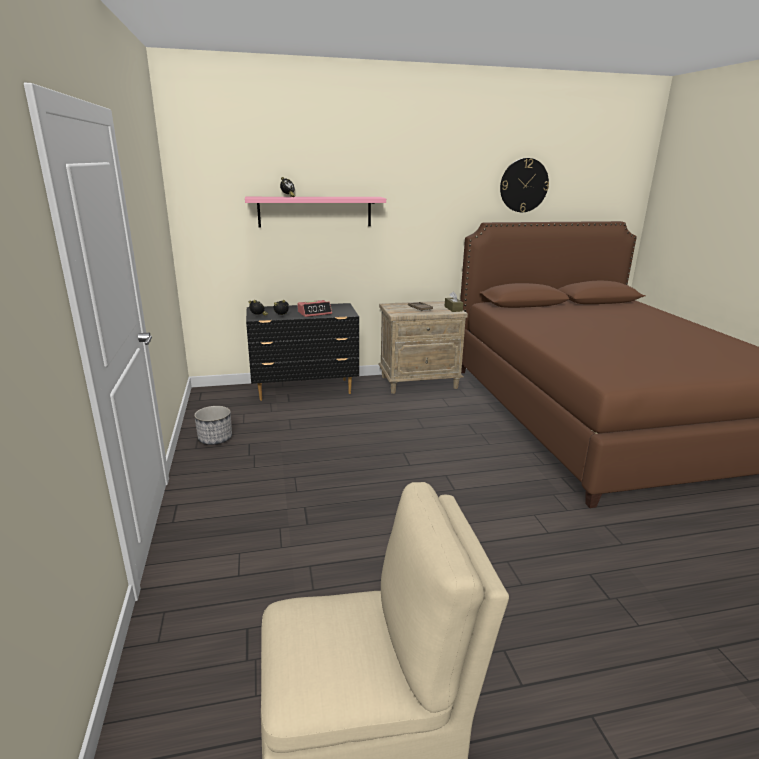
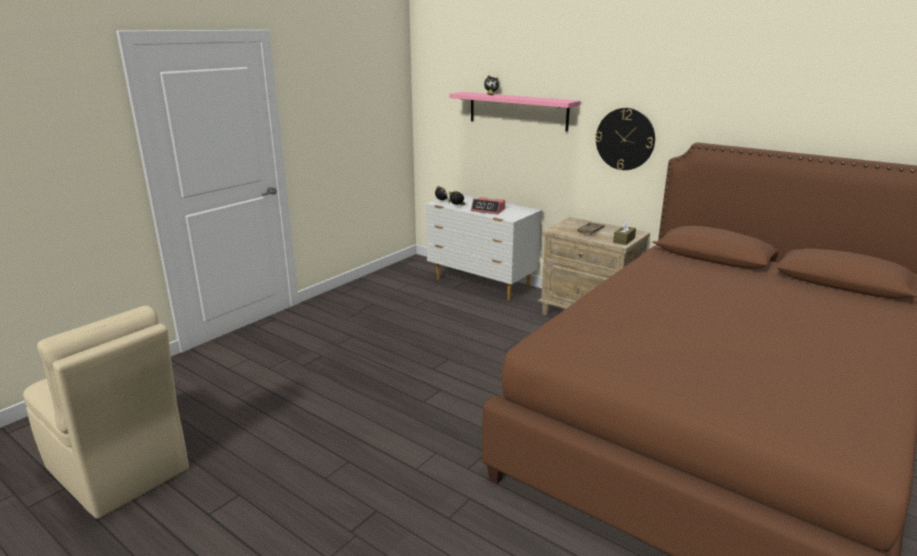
camera: 50 degrees right, 0 degrees up
planter [194,406,232,445] -> none
black dresser [246,303,359,401] -> white dresser [426,194,542,301]
wall clock [500,158,549,212] -> wall clock moved to [595,108,655,170]

